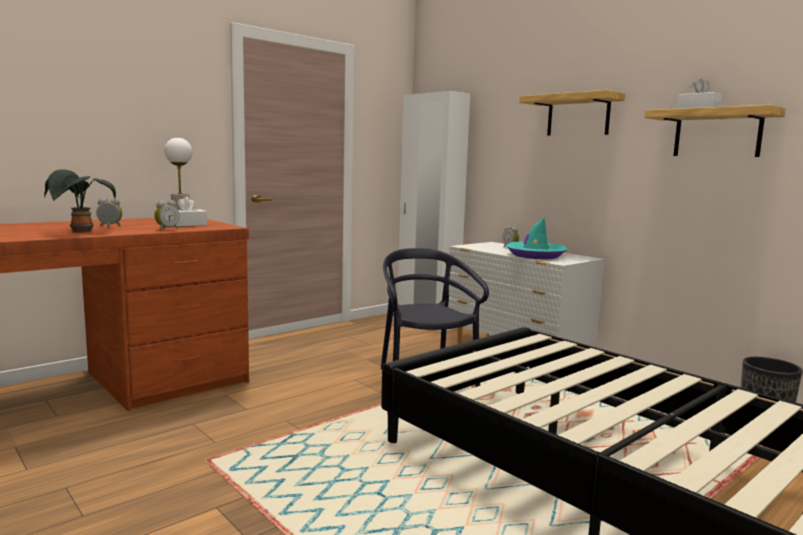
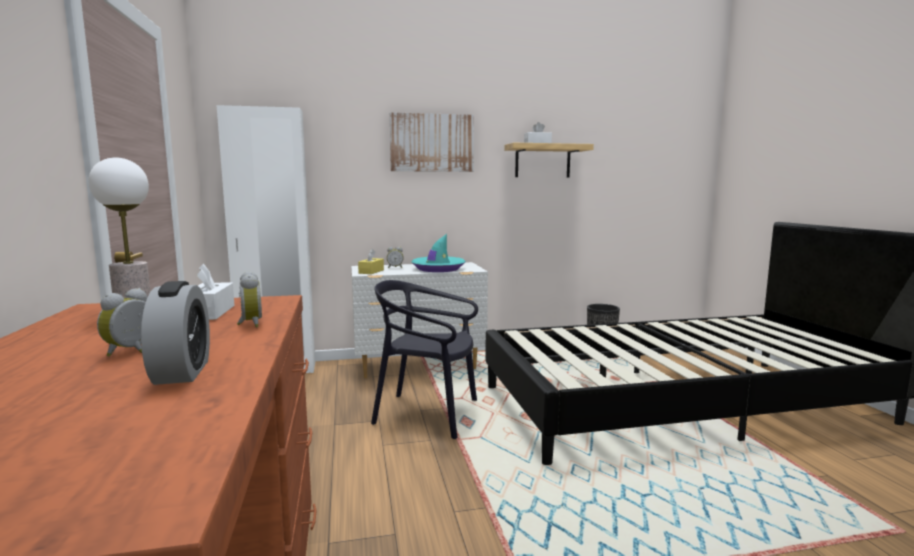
camera: 60 degrees left, 0 degrees up
potted plant [44,169,116,232] -> alarm clock [141,281,210,385]
shelf [519,90,625,135] -> picture [390,112,474,172]
none -> yellow tissue box [358,249,384,274]

